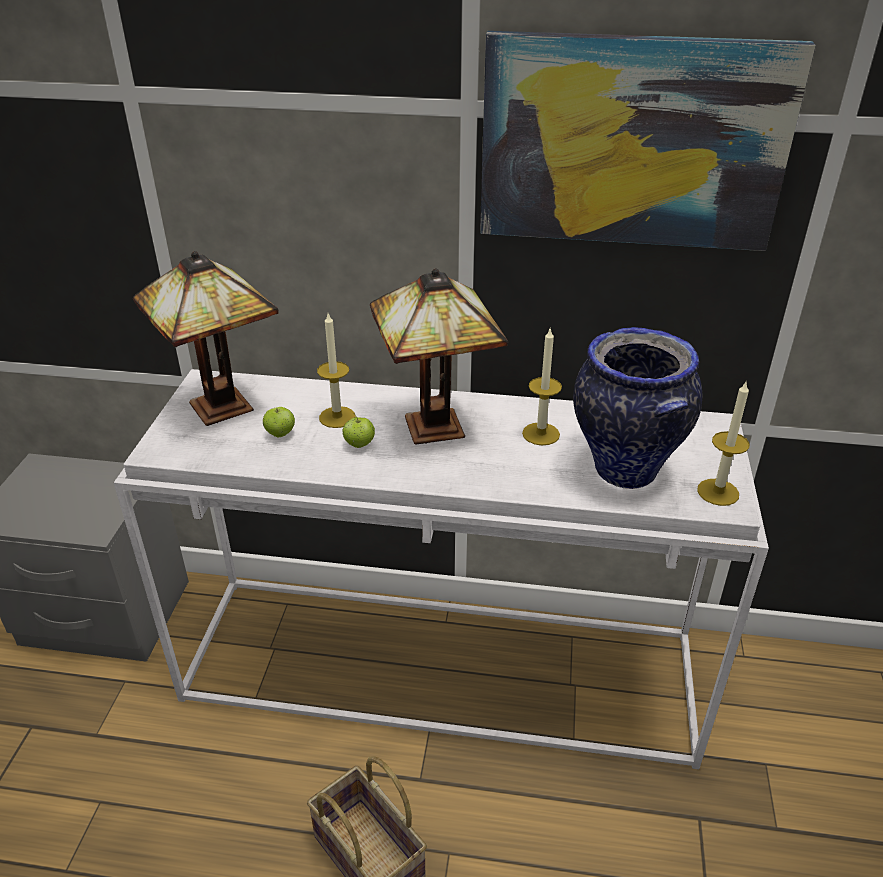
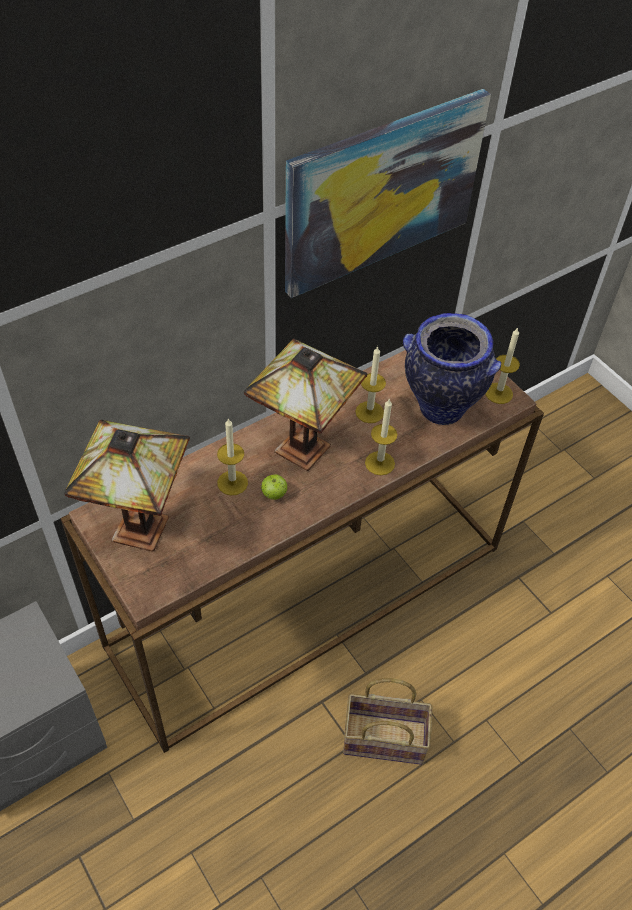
camera: 45 degrees left, 15 degrees up
white console table [113,369,769,769] -> brown console table [60,350,544,753]
apple [263,407,295,437] -> none
none -> candle [365,398,397,475]

